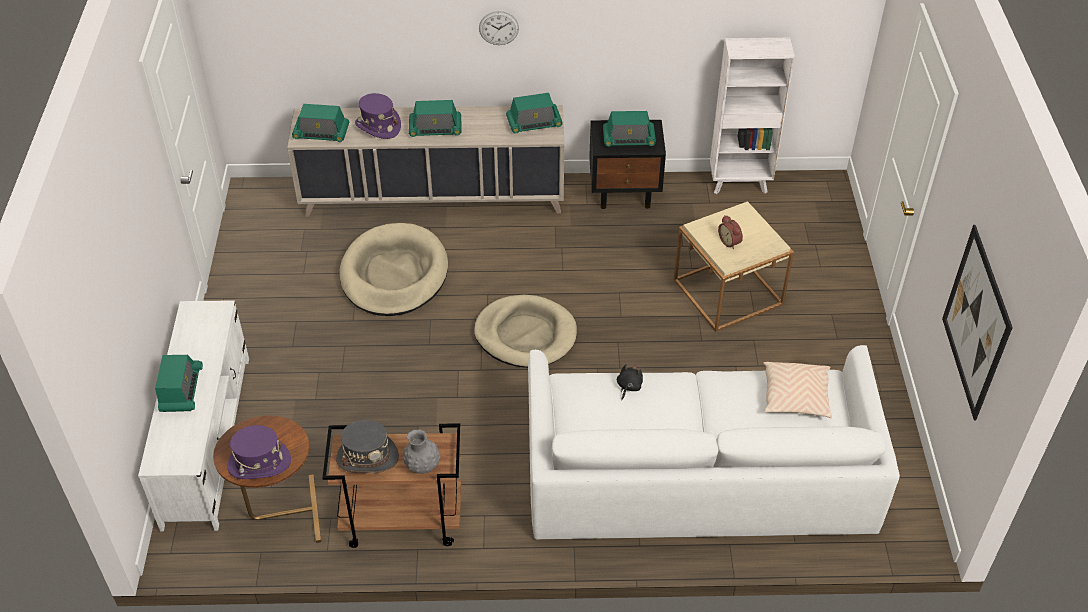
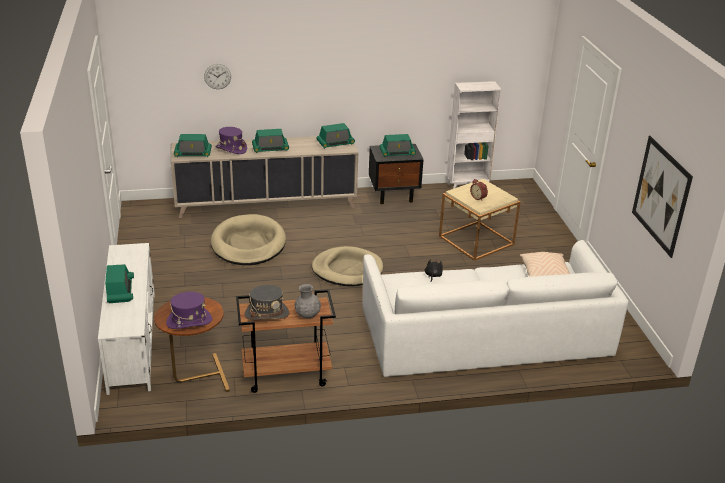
camera: 10 degrees left, 15 degrees down
wall clock [479,11,519,45] -> wall clock moved to [204,64,231,89]

